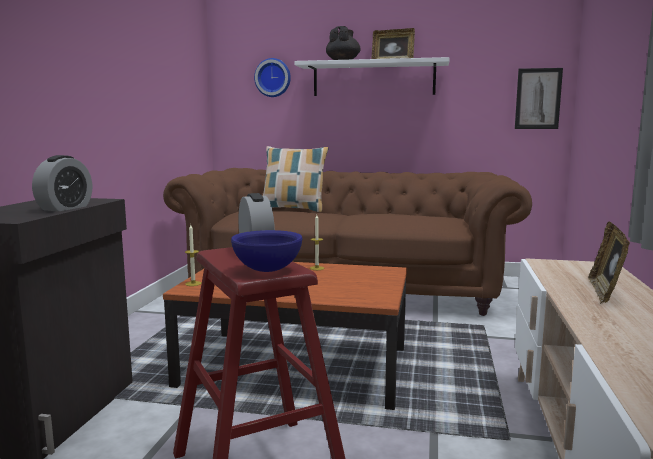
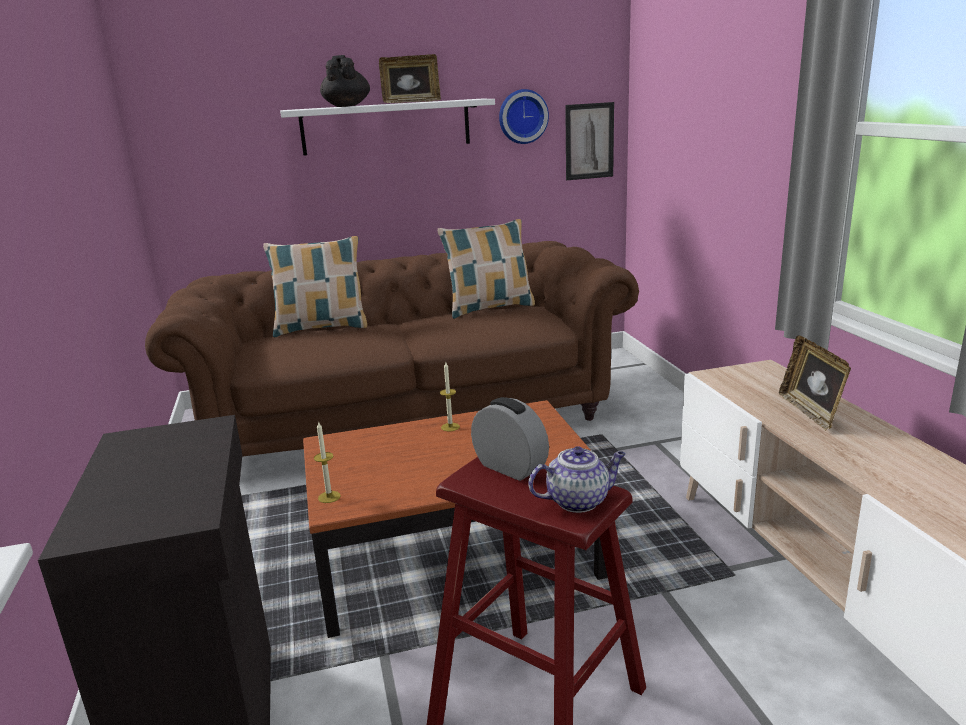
camera: 25 degrees left, 10 degrees up
alarm clock [32,155,92,211] -> none
blue bowl [231,230,302,272] -> teapot [528,446,626,513]
wall clock [254,58,291,97] -> wall clock moved to [499,89,549,144]
none -> pillow [438,219,535,319]

